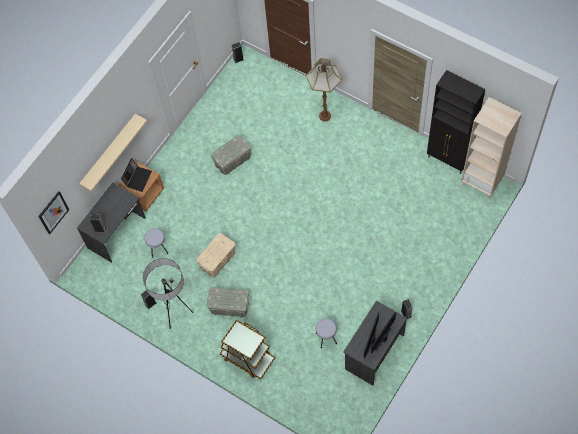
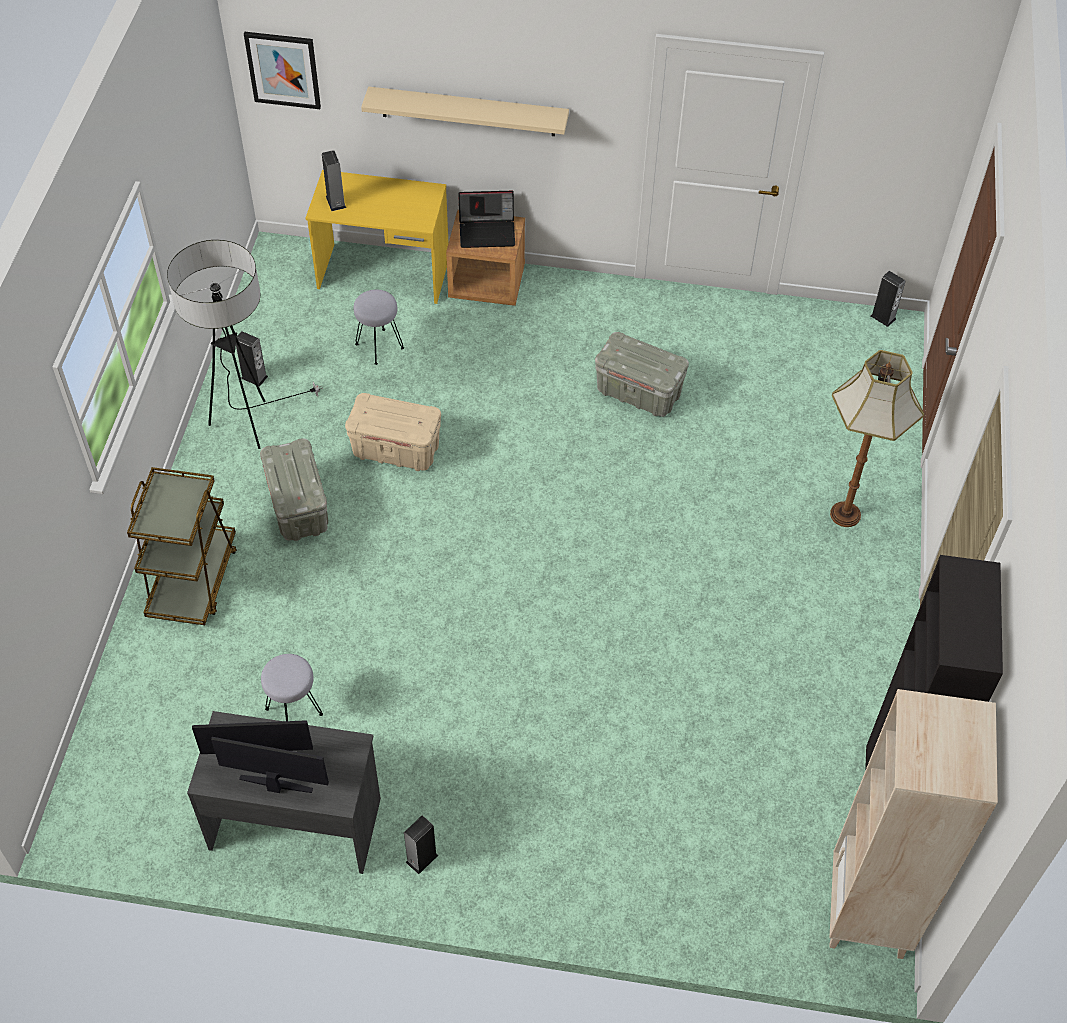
camera: 60 degrees right, 10 degrees down
grey desk [77,183,146,263] -> yellow desk [305,170,449,304]

